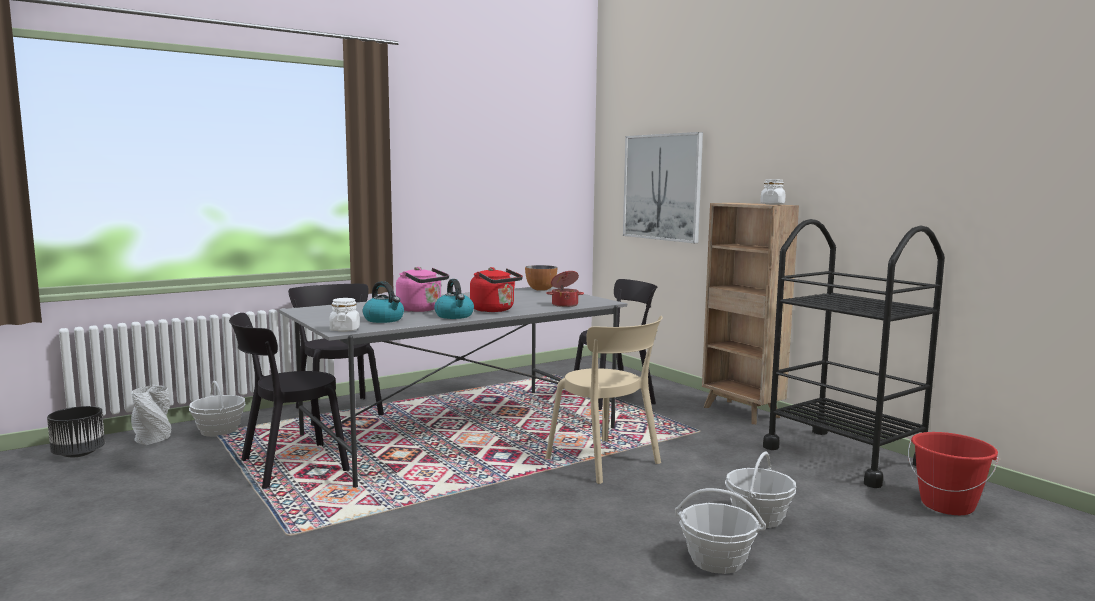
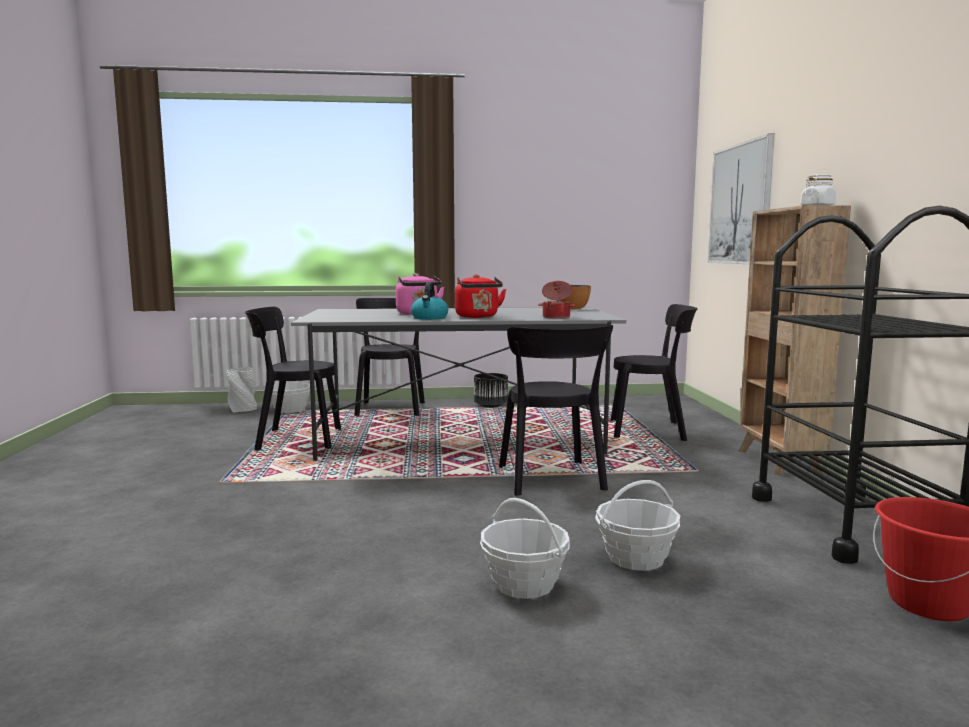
camera: 30 degrees right, 0 degrees up
black planter [47,406,105,457] -> black planter moved to [474,373,508,408]
white jar [329,298,360,332] -> none
kettle [363,281,404,323] -> none
beige chair [546,316,663,484] -> black chair [499,325,613,496]

